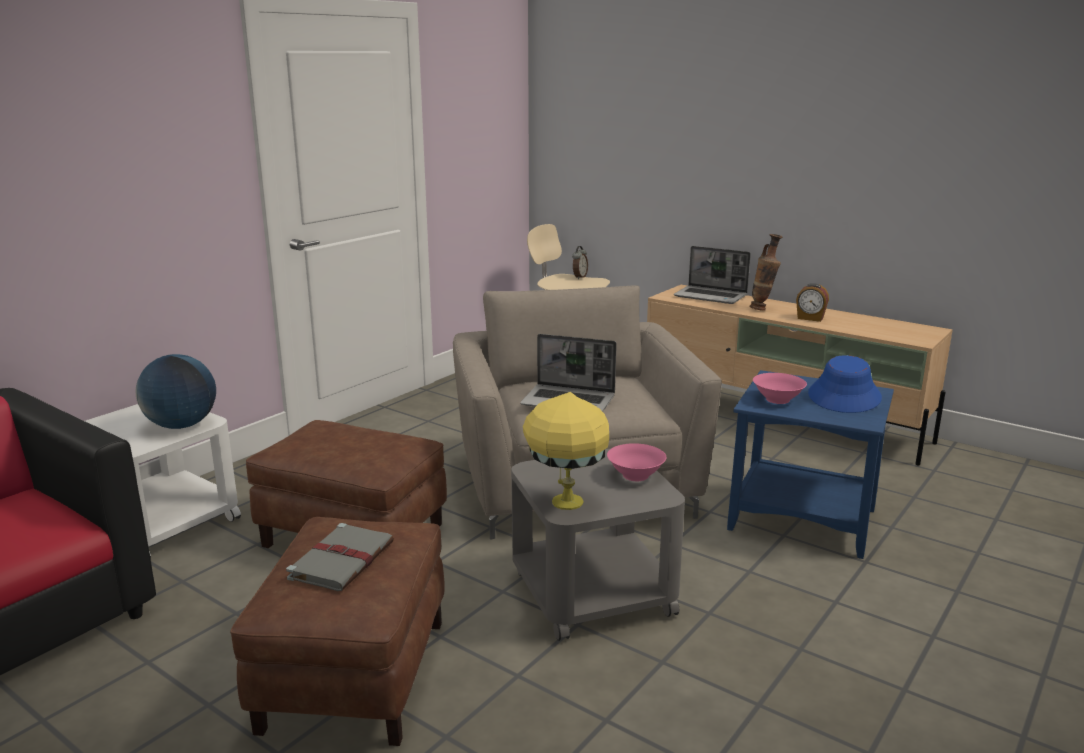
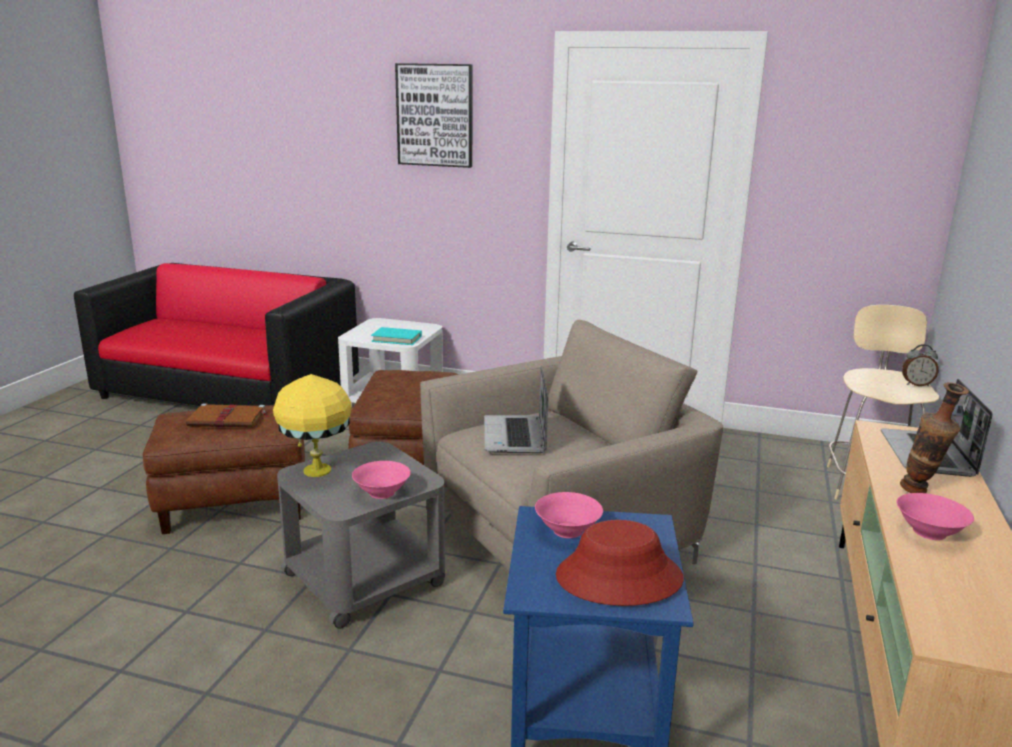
camera: 70 degrees right, 0 degrees up
globe [135,354,216,429] -> turquoise book [371,327,422,345]
grey book [286,523,394,591] -> brown book [186,403,268,428]
alarm clock [796,283,829,322] -> pink bowl [896,493,974,540]
blue hat [808,355,882,413] -> red hat [556,520,684,606]
none -> picture [395,63,473,168]

